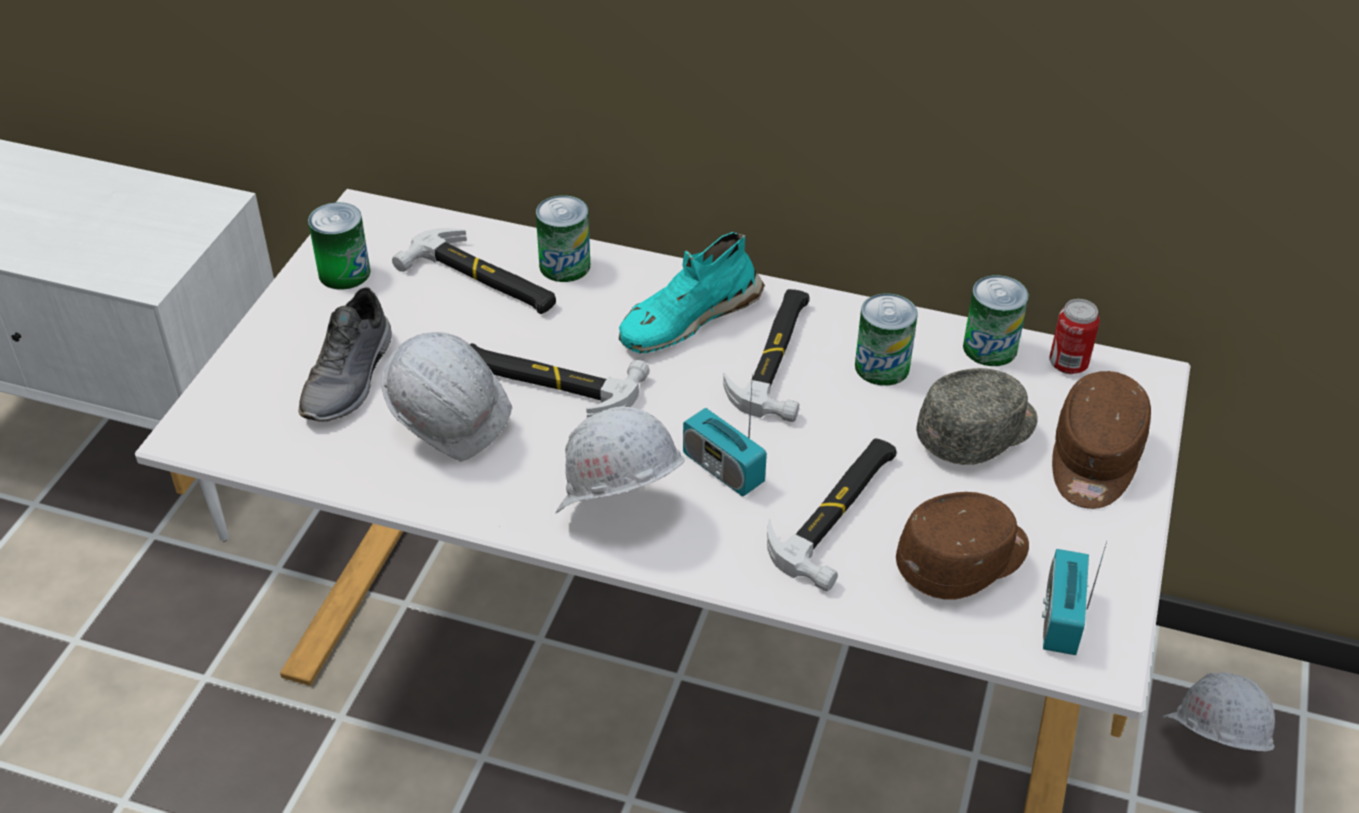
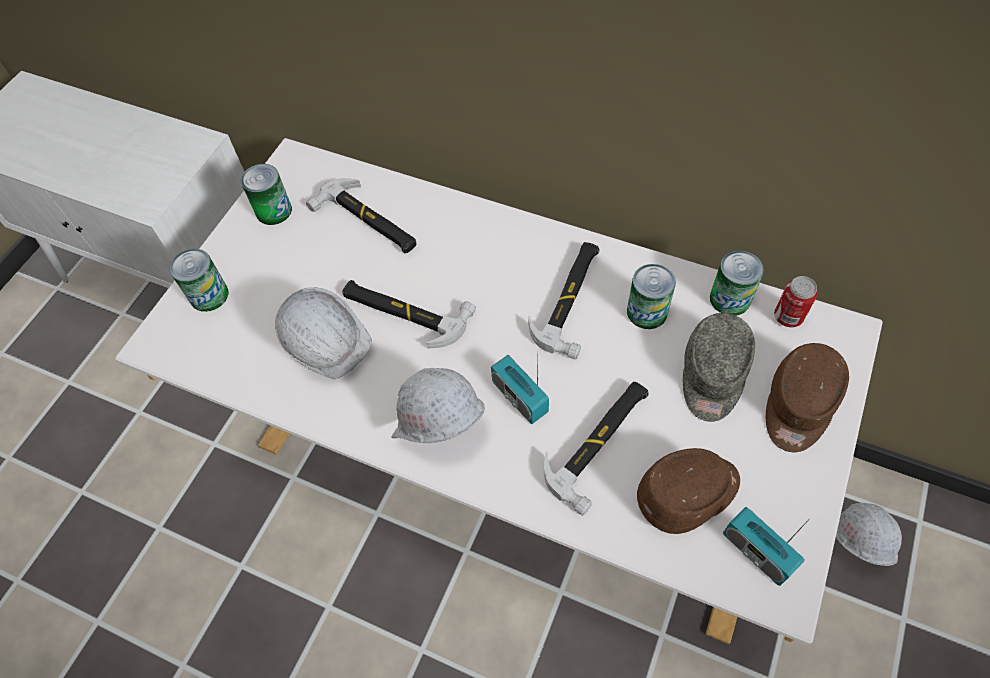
camera: 10 degrees right, 15 degrees up
grey shoe [299,287,392,422] -> none
can [536,195,590,282] -> can moved to [170,249,228,312]
turquoise shoe [619,232,765,353] -> none
grey cap [916,368,1038,465] -> grey cap turned 135 degrees clockwise [683,313,755,422]
radio [1042,541,1107,655] -> radio turned 60 degrees counterclockwise [723,507,810,586]

